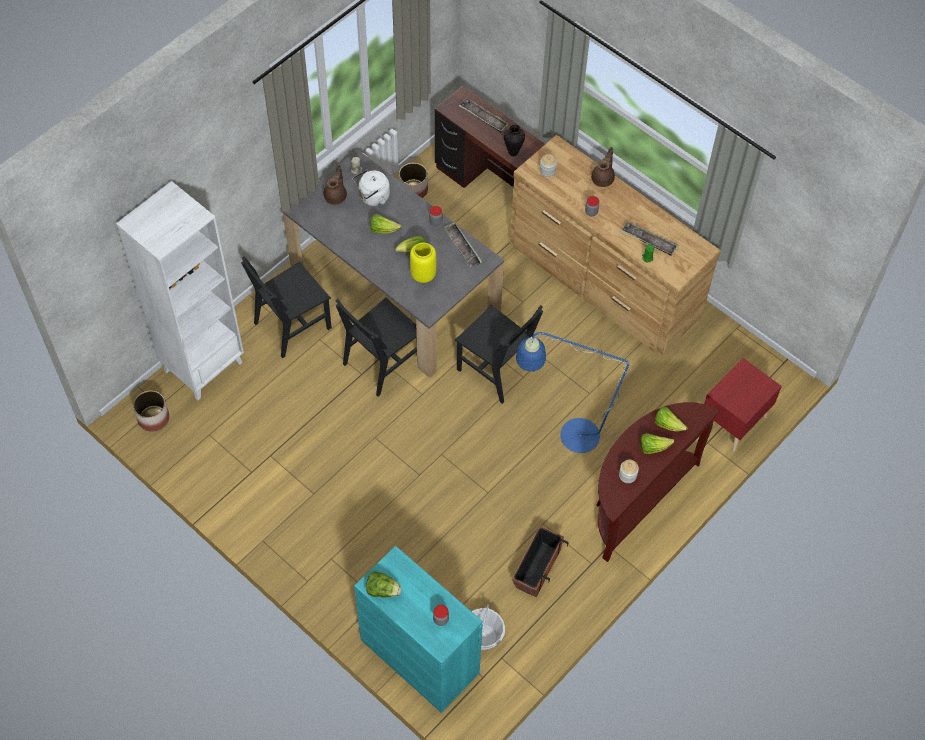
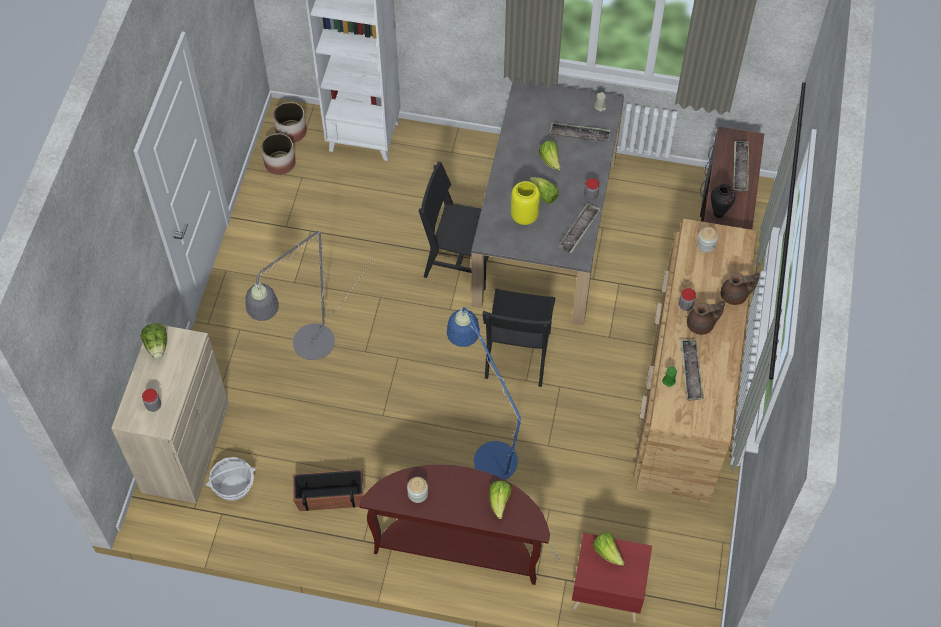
camera: 60 degrees right, 0 degrees up
black chair [241,256,332,358] -> none
brown teapot [324,165,347,204] -> brown teapot moved to [687,300,725,335]
white kettle [353,169,390,206] -> tray [550,122,611,141]
turquoise cabinet [354,546,483,713] -> beige cabinet [111,323,229,503]
planter [399,163,428,198] -> planter moved to [261,133,296,175]
lettuce [640,433,674,454] -> lettuce moved to [593,532,625,566]
none -> grey floor lamp [245,231,374,360]

